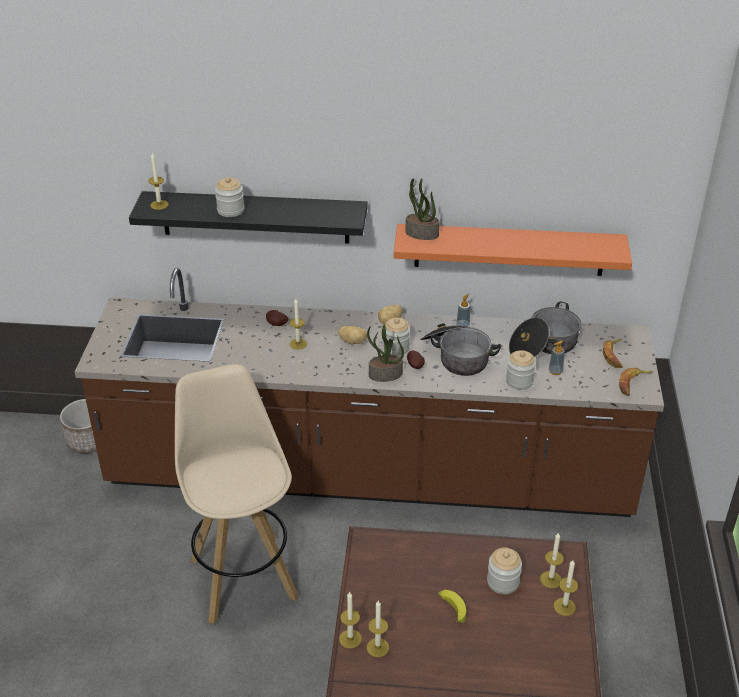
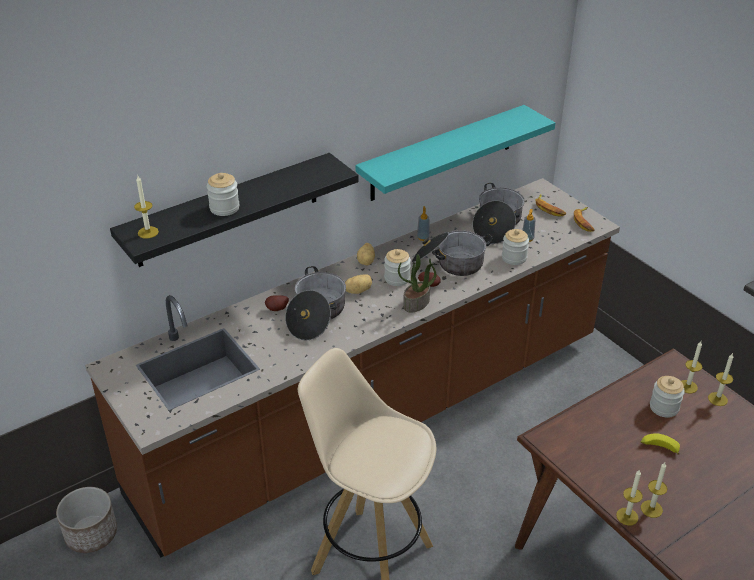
camera: 40 degrees left, 0 degrees up
candle [289,299,307,350] -> cooking pot [285,266,346,340]
orange shelf [394,224,632,276] -> turquoise shelf [355,105,555,201]
potted plant [405,179,440,240] -> none

